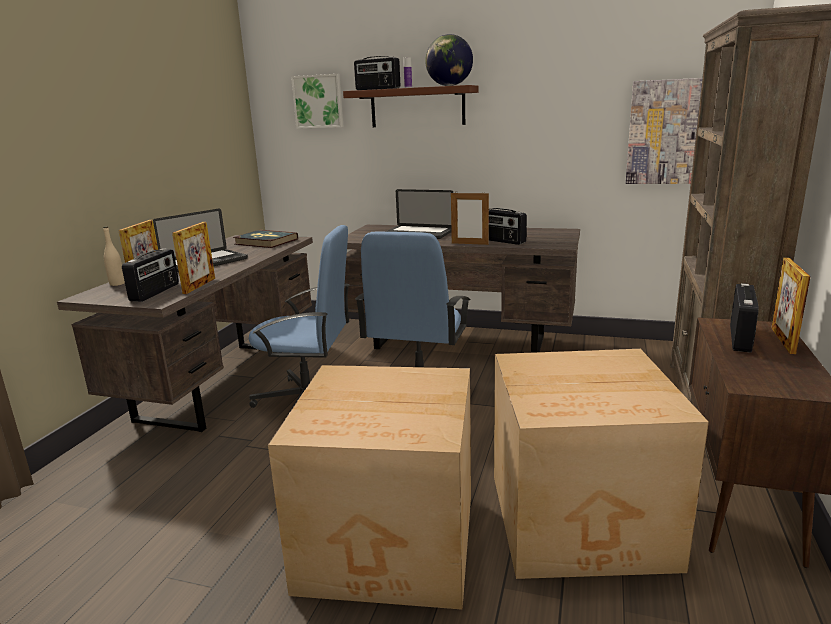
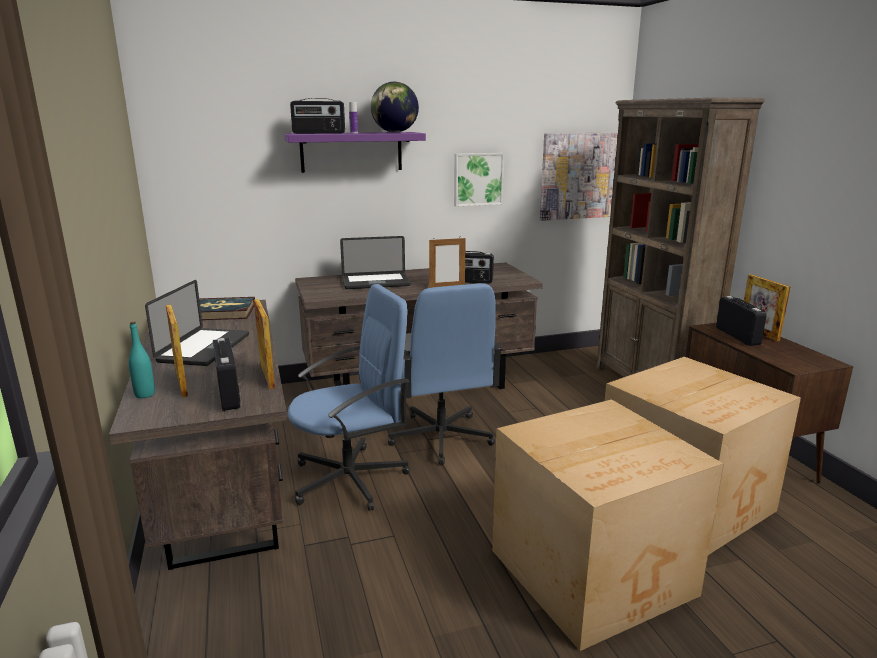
camera: 35 degrees left, 0 degrees up
beige bottle [103,227,125,286] -> turquoise bottle [129,322,155,398]
picture [291,74,343,129] -> picture moved to [454,153,504,206]
brown shelf [343,85,479,127] -> purple shelf [284,132,426,173]

